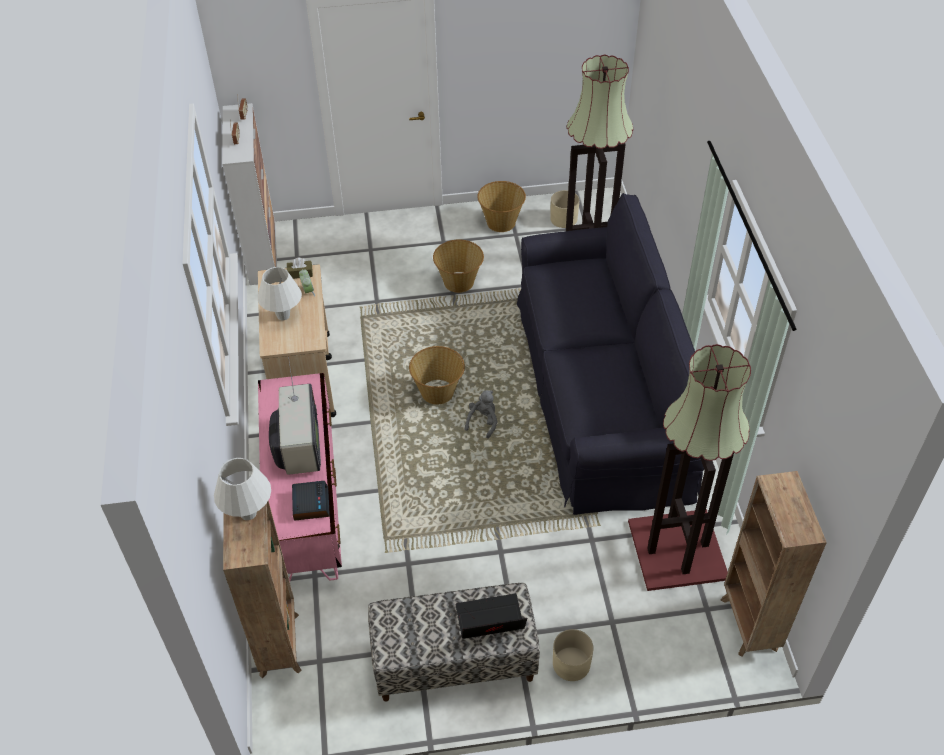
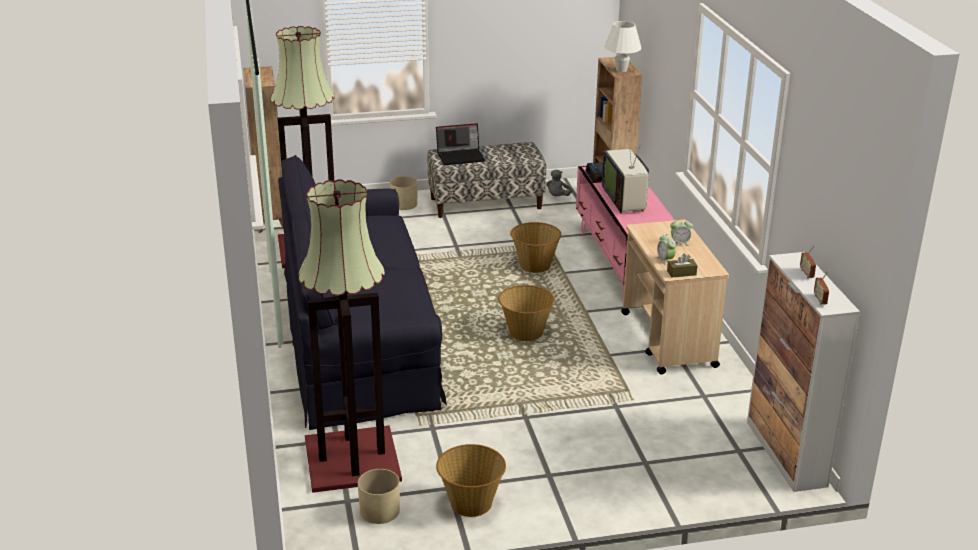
camera: 175 degrees right, 20 degrees down
white table lamp [258,267,302,320] -> alarm clock [670,218,693,246]
basket [433,240,484,293] -> basket moved to [510,222,562,273]
grey plush toy [465,390,498,439] -> grey plush toy moved to [546,169,572,196]

